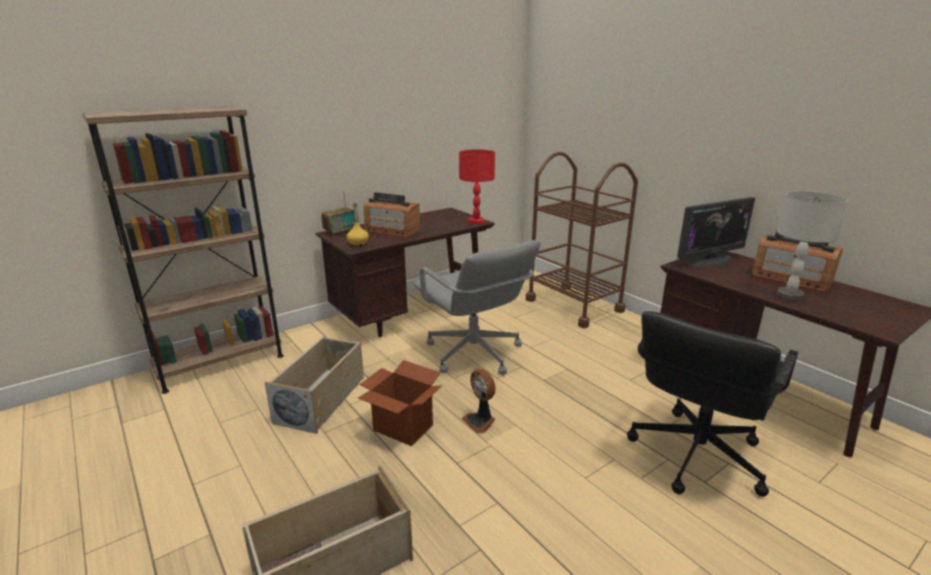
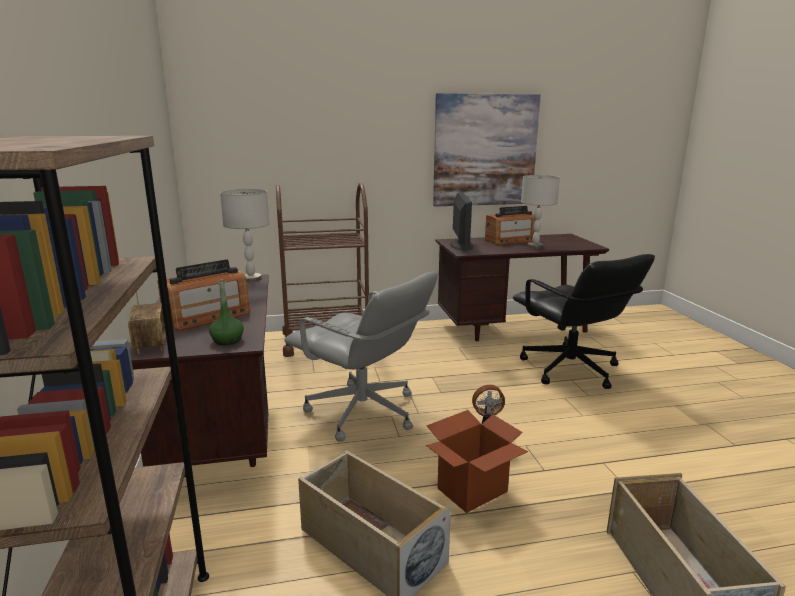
camera: 65 degrees left, 5 degrees down
yellow bottle [347,203,369,246] -> green bottle [209,279,244,345]
grey office chair [413,240,541,374] -> grey office chair turned 45 degrees clockwise [284,271,438,441]
red table lamp [459,149,495,224] -> grey table lamp [220,189,270,282]
none -> picture [433,93,541,206]

